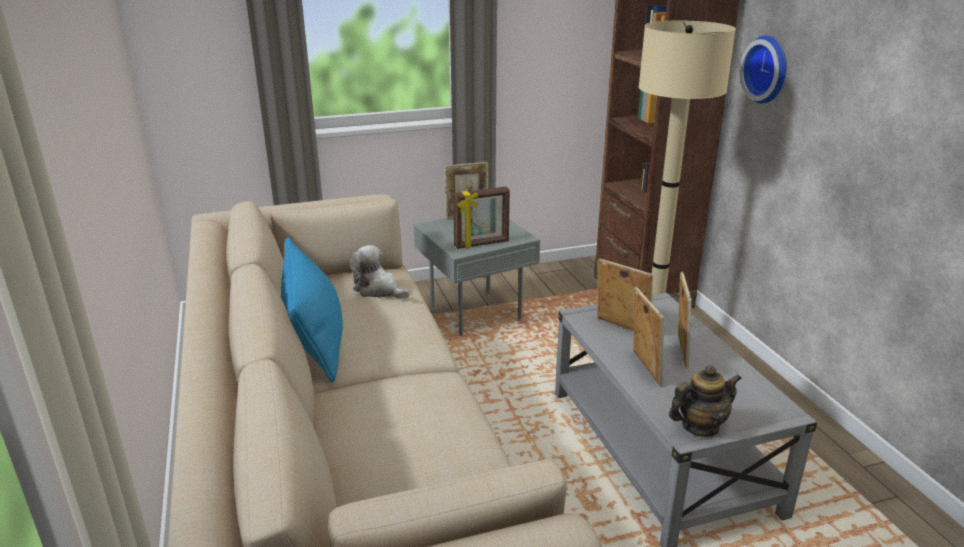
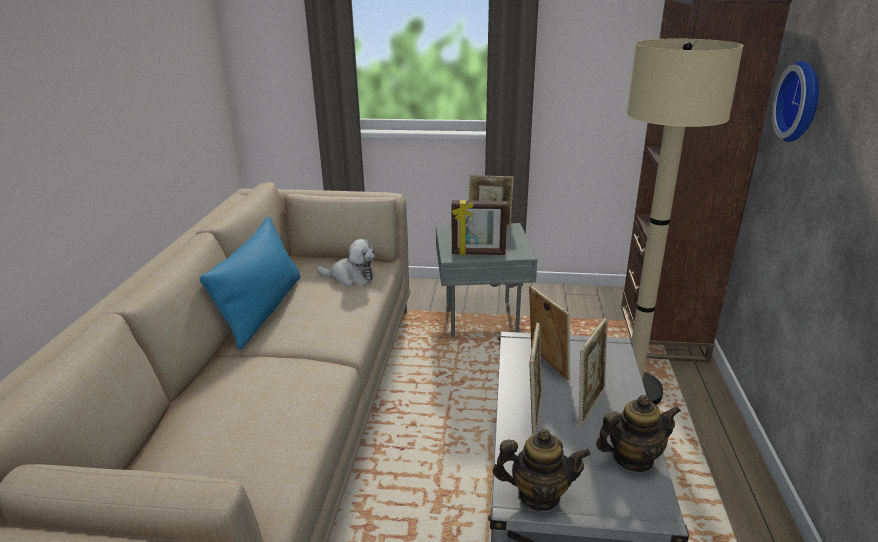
camera: 25 degrees right, 0 degrees up
plush toy [350,245,410,299] -> plush toy turned 135 degrees clockwise [317,239,375,287]
none -> teapot [596,395,681,472]

